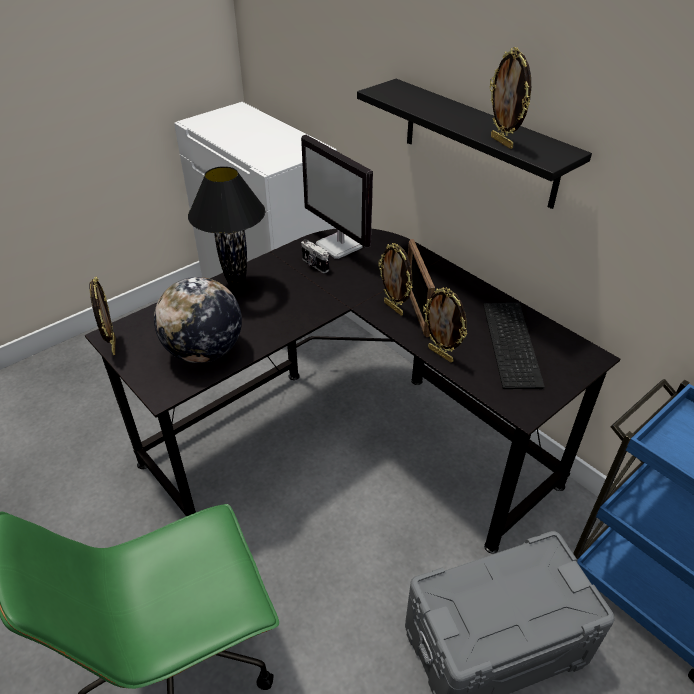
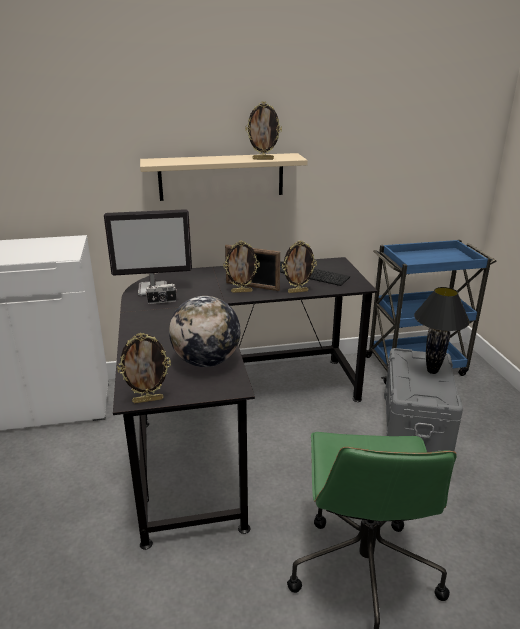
camera: 60 degrees left, 15 degrees down
picture frame [89,277,116,355] -> picture frame turned 150 degrees clockwise [117,333,171,403]
black table lamp [188,166,265,290] -> black table lamp moved to [414,287,470,374]
black shelf [357,79,592,209] -> beige shelf [140,153,308,201]

